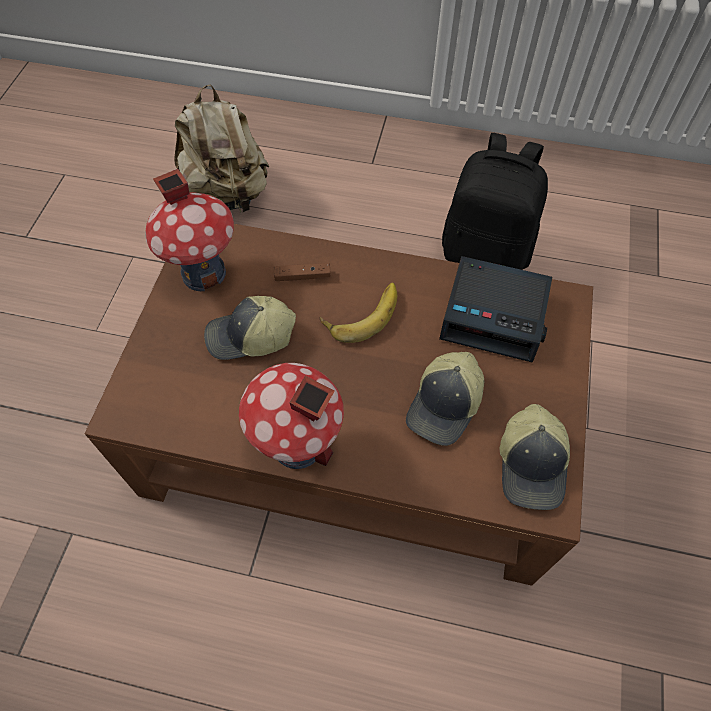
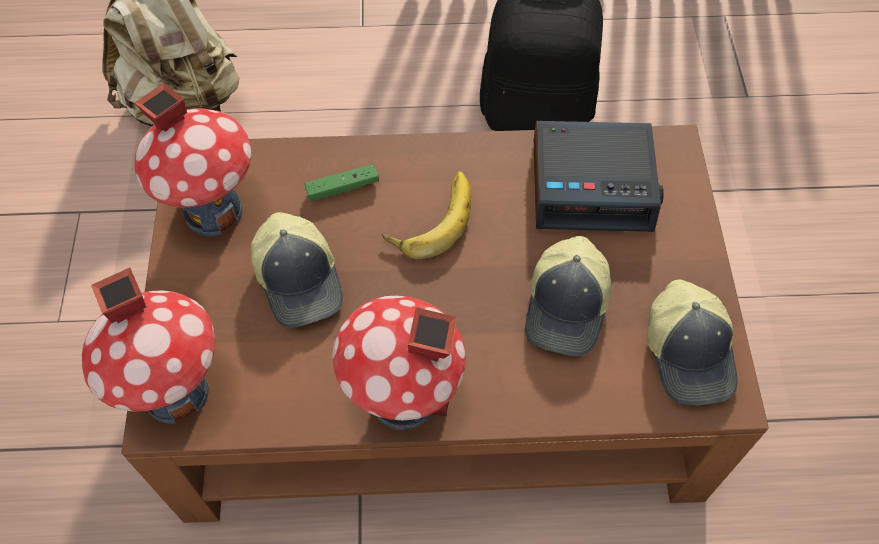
camera: 15 degrees left, 0 degrees up
cap [204,296,296,360] -> cap turned 90 degrees counterclockwise [251,212,343,328]
brown game controller [274,263,331,281] -> green game controller [304,164,379,202]
none -> toy house [82,268,215,424]

